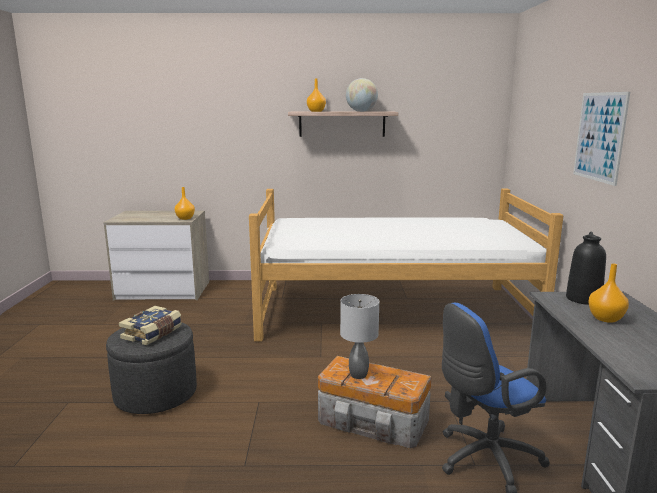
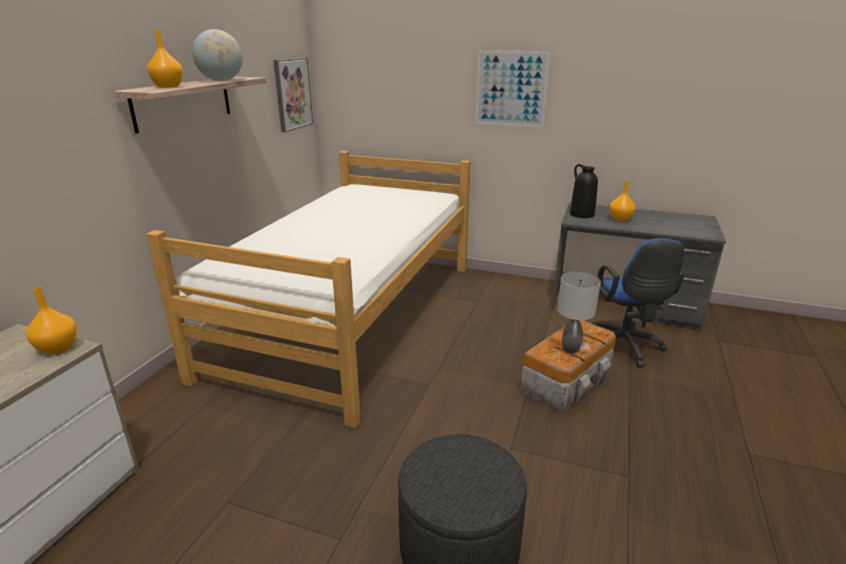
camera: 70 degrees left, 10 degrees up
book [119,306,182,345] -> none
none -> picture [273,58,313,132]

